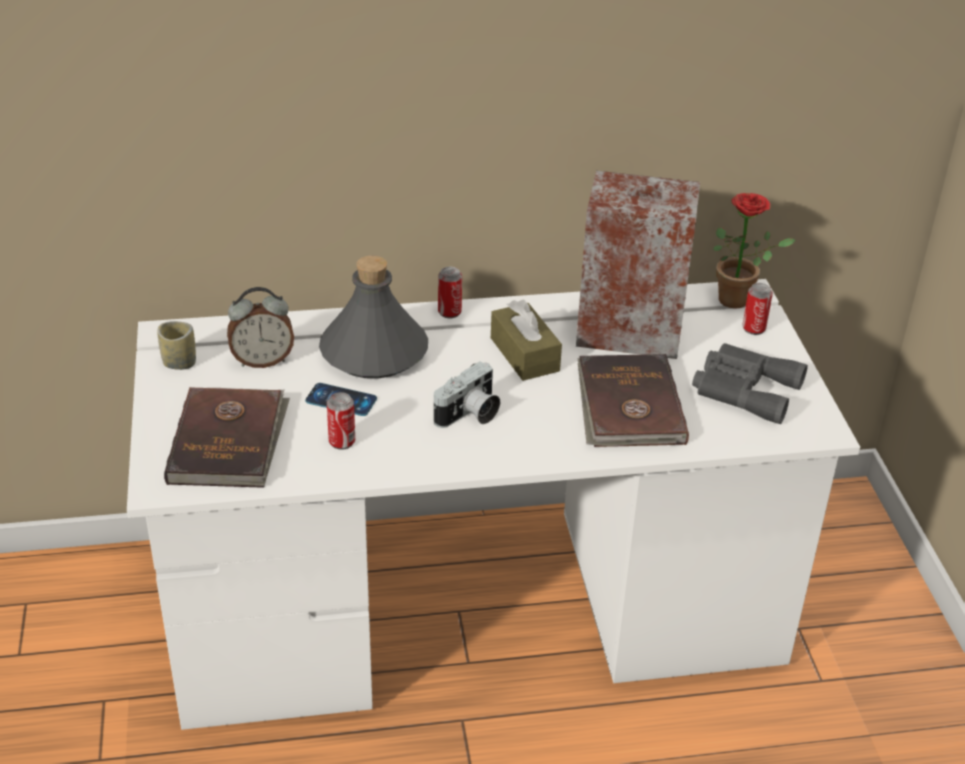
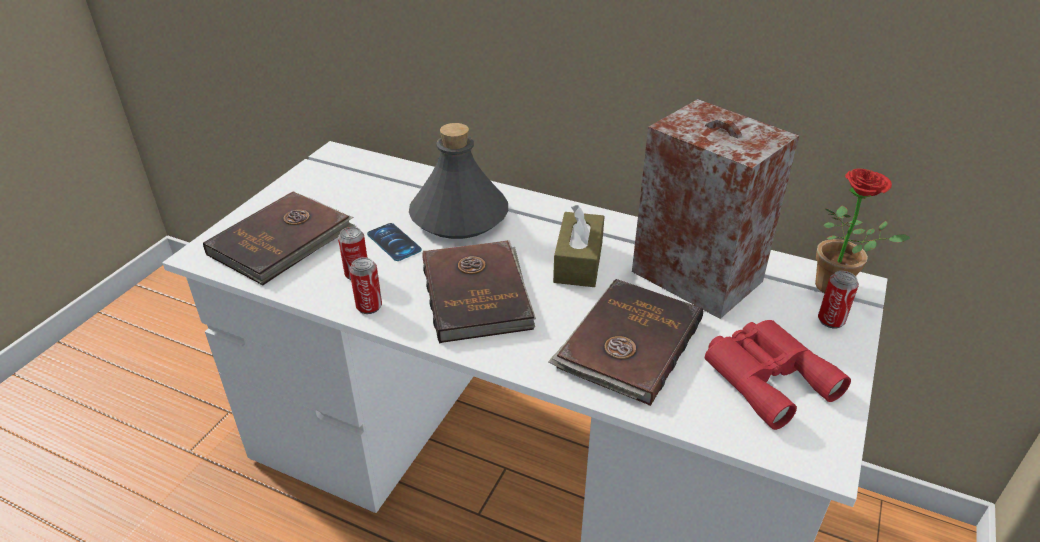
camera: 35 degrees right, 0 degrees up
cup [157,321,196,370] -> none
alarm clock [227,287,294,368] -> none
camera [434,361,500,428] -> brown book [422,240,536,343]
can [438,267,462,318] -> can moved to [349,257,382,314]
grey binoculars [692,343,808,424] -> red binoculars [705,320,851,430]

